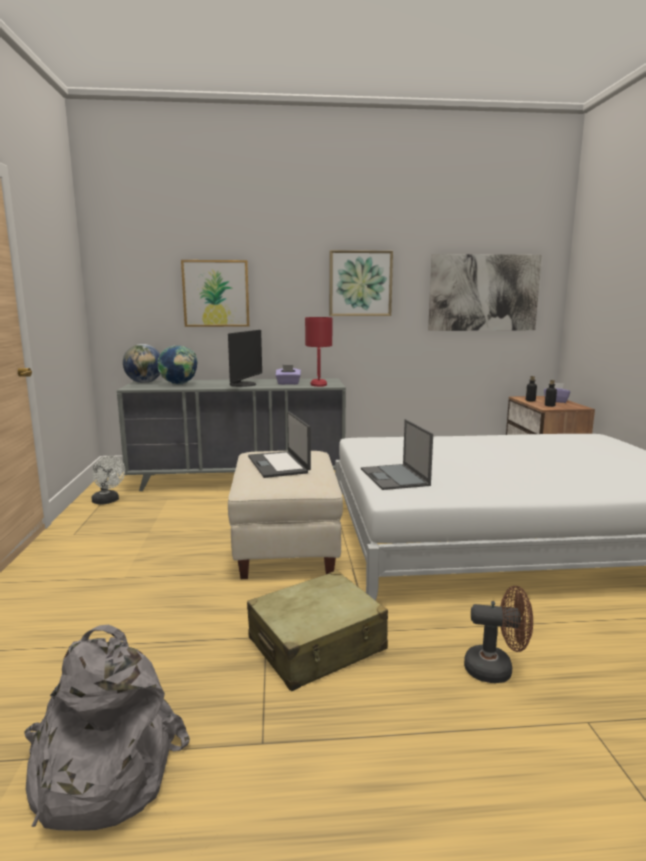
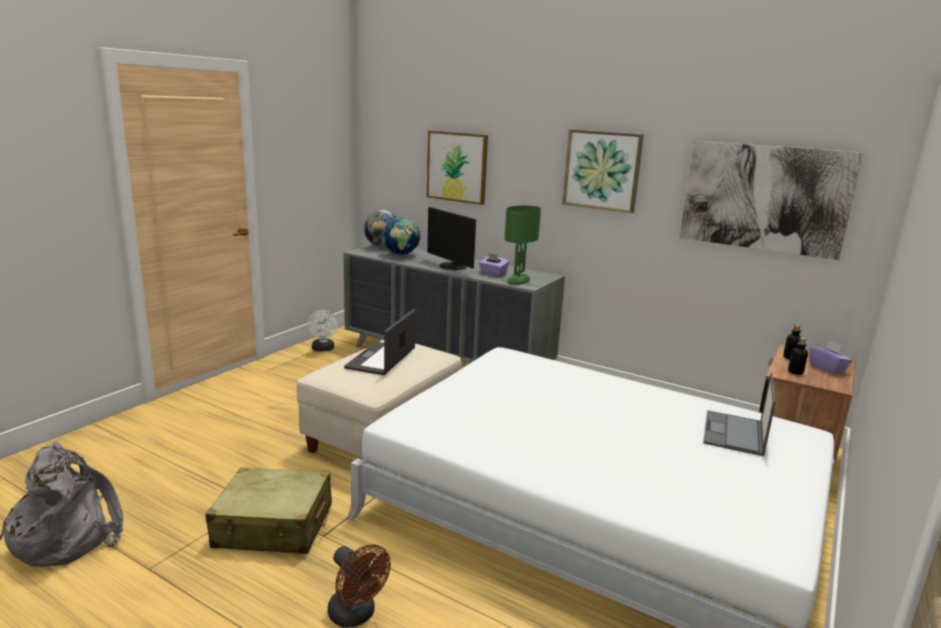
camera: 35 degrees right, 5 degrees up
monitor [228,330,262,387] -> monitor turned 90 degrees clockwise [427,207,476,270]
red table lamp [305,317,332,387] -> green table lamp [505,205,541,285]
laptop [361,419,433,490] -> laptop moved to [703,373,776,456]

